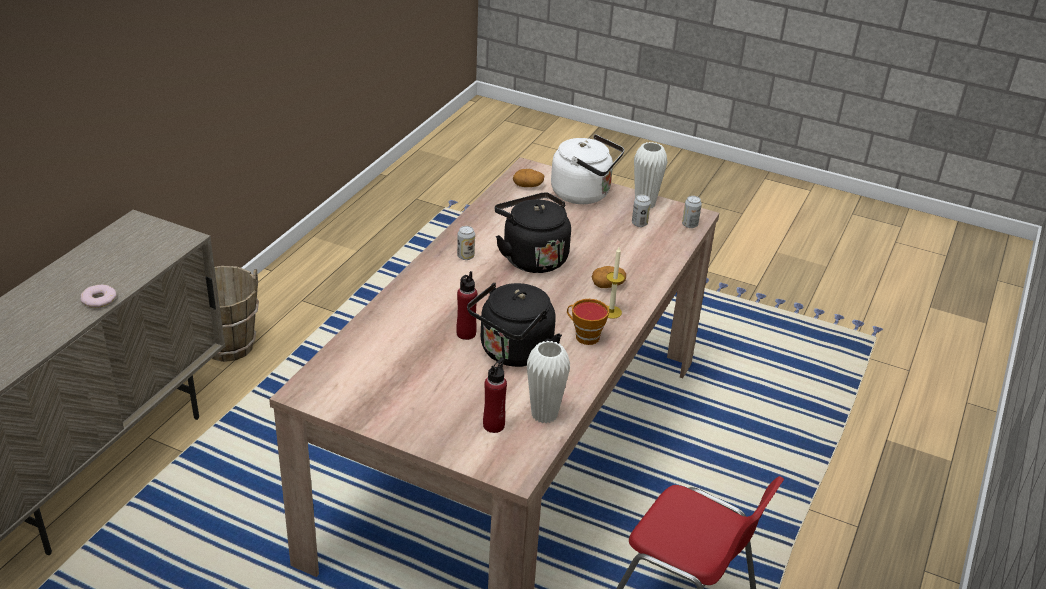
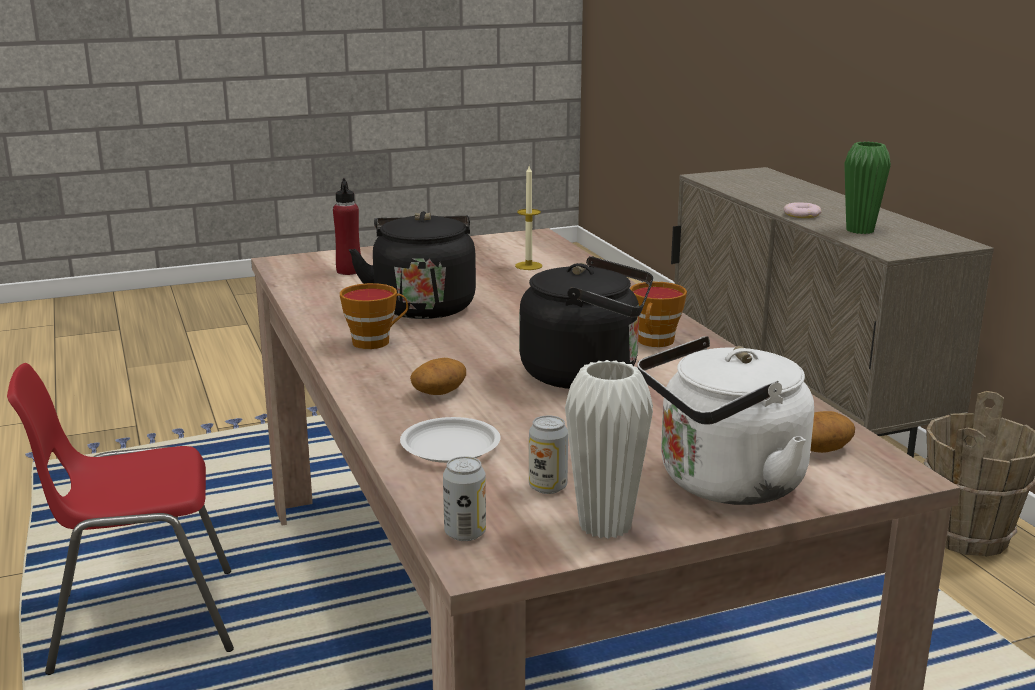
camera: 135 degrees right, 15 degrees down
red bottle [456,271,477,340] -> none
can [457,226,475,260] -> cup [630,281,687,347]
white vase [527,341,570,424] -> none
candle [606,247,625,319] -> candle moved to [515,166,542,270]
none -> white plate [400,417,500,463]
none -> green vase [844,142,891,234]

